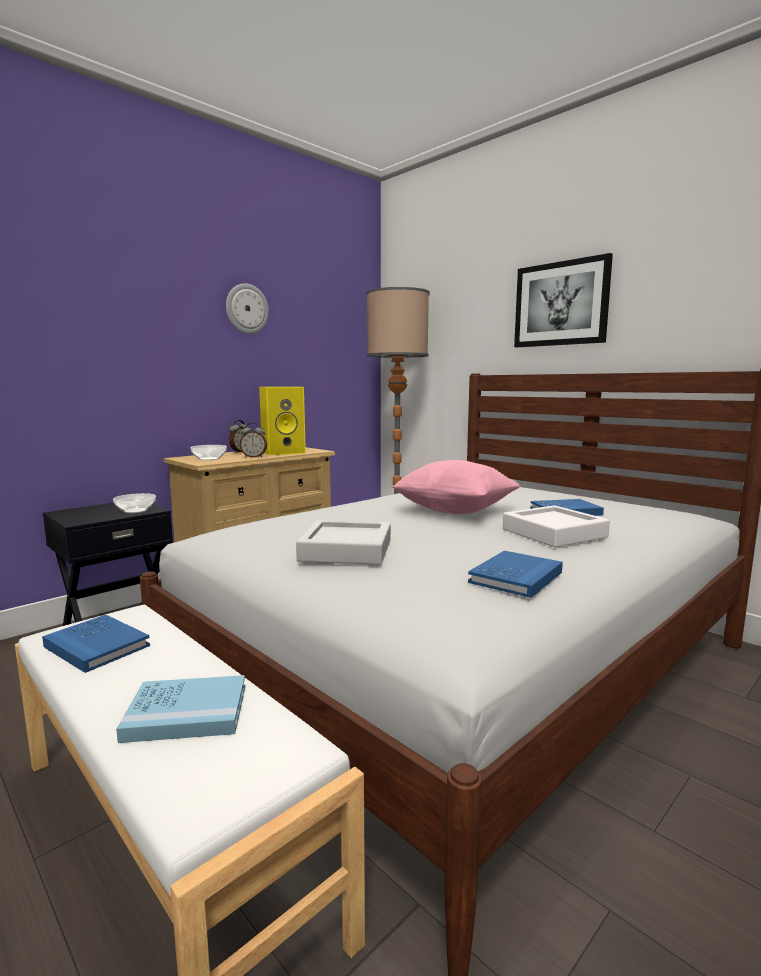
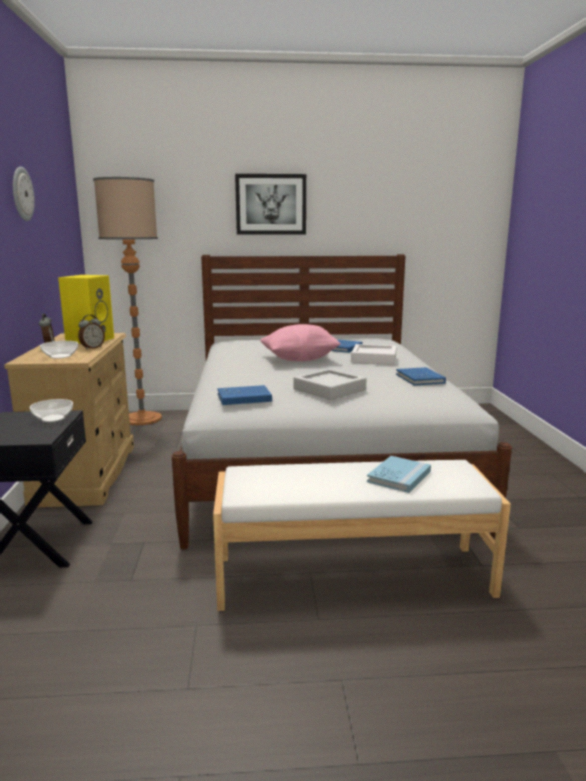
camera: 50 degrees left, 5 degrees up
blue book [42,615,150,673] -> blue book moved to [218,385,272,405]

